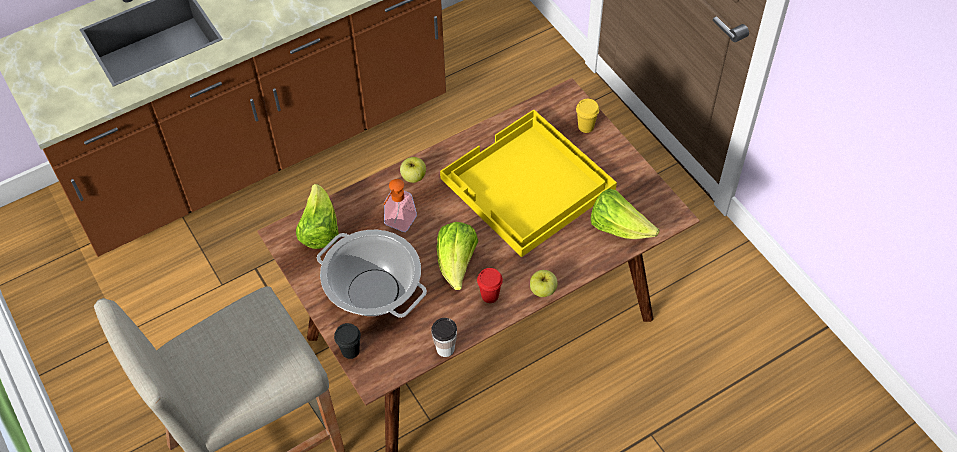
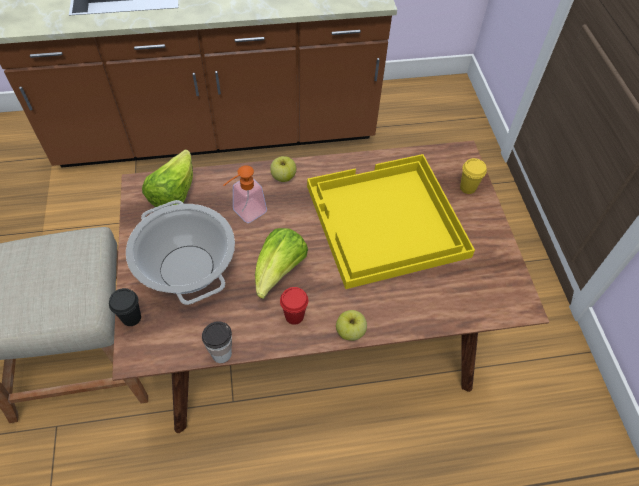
camera: 20 degrees right, 0 degrees up
lettuce [591,189,659,239] -> none

